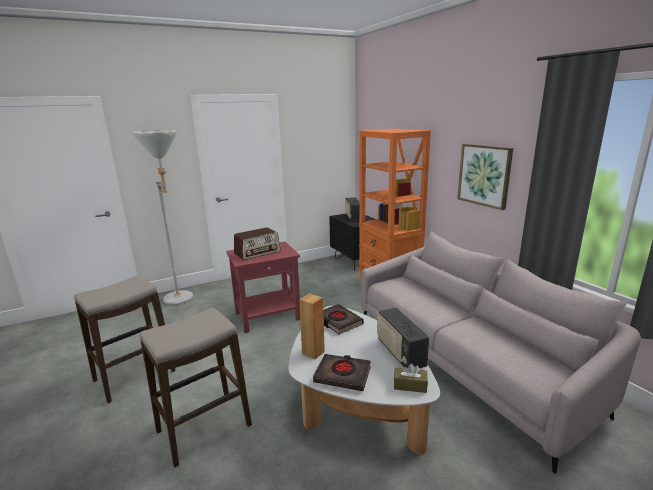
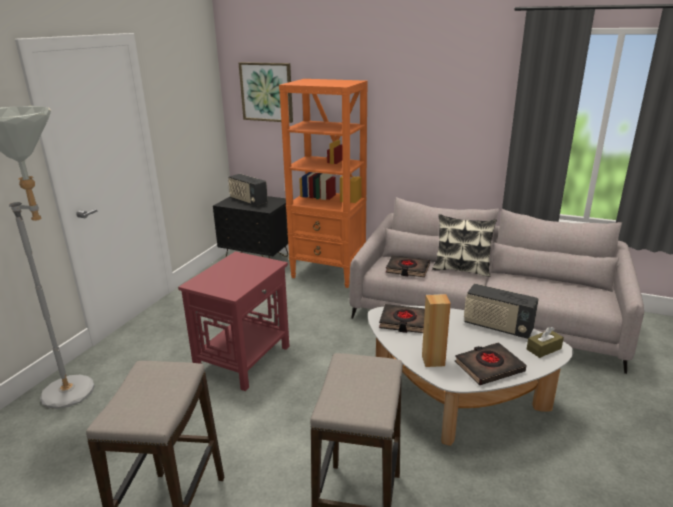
camera: 40 degrees left, 5 degrees up
radio [234,227,281,260] -> none
picture [457,144,513,210] -> picture moved to [239,62,293,123]
none -> black book [386,255,430,277]
none -> pillow [432,214,497,277]

